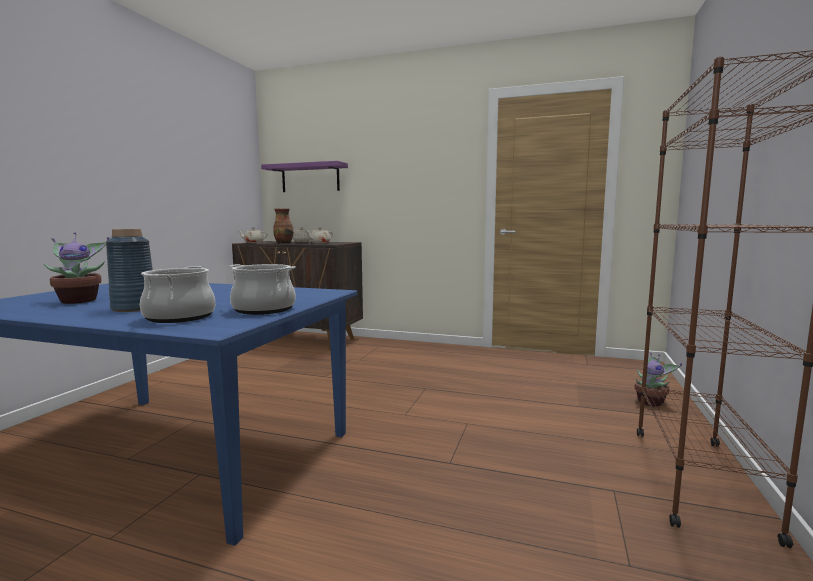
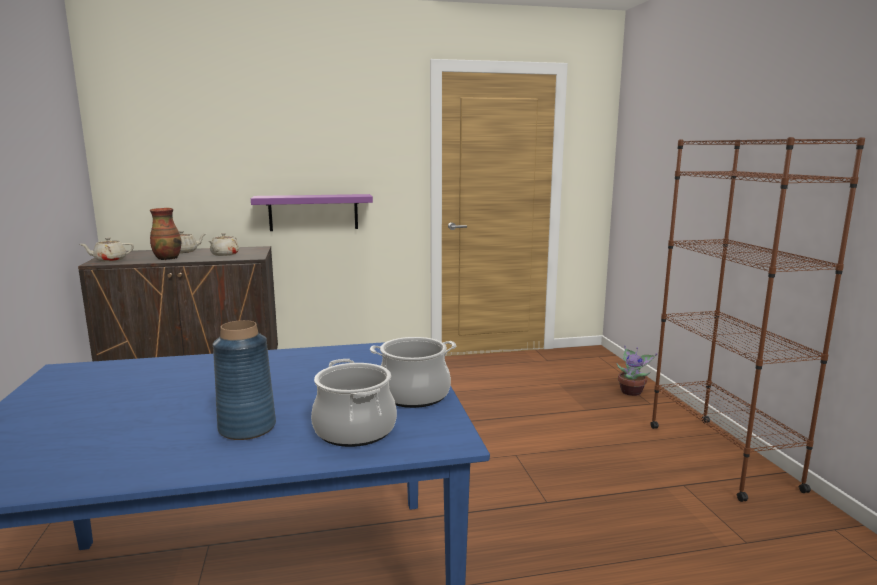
camera: 30 degrees left, 5 degrees up
potted plant [43,232,109,304] -> none
purple shelf [261,161,348,192] -> purple shelf moved to [251,194,373,231]

